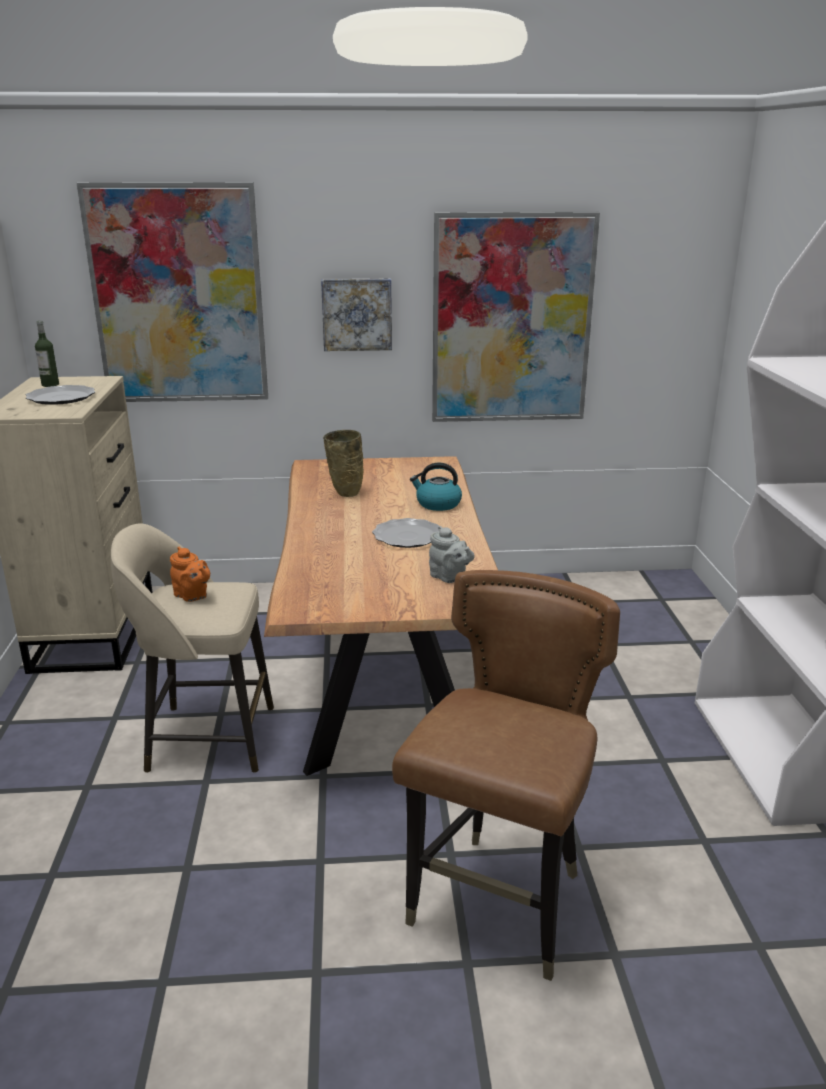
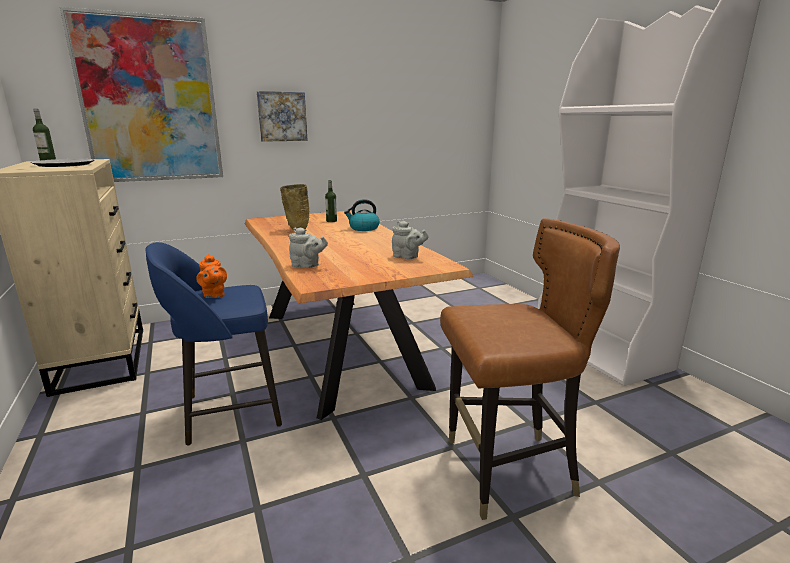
camera: 20 degrees left, 5 degrees down
beige stool [111,523,274,773] -> blue stool [145,242,282,446]
orange teapot [170,547,210,602] -> orange teapot turned 45 degrees clockwise [196,254,227,298]
plate [372,518,439,548] -> none
brown chair [392,570,620,981] -> brown chair turned 75 degrees clockwise [440,218,620,520]
picture [432,212,600,422] -> none
none -> grey teapot [289,227,328,268]
none -> bottle [325,180,337,222]

